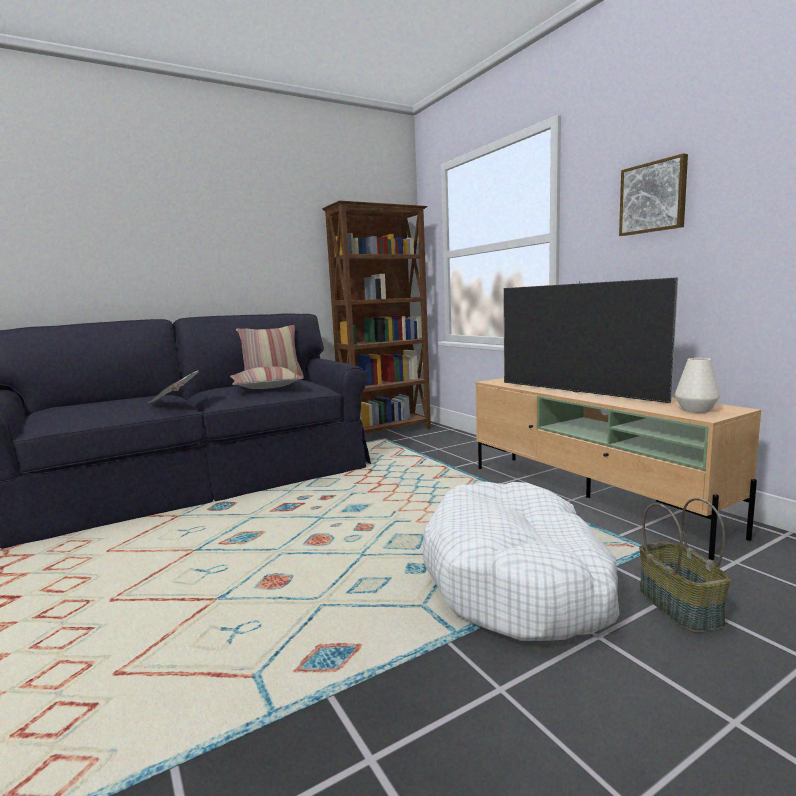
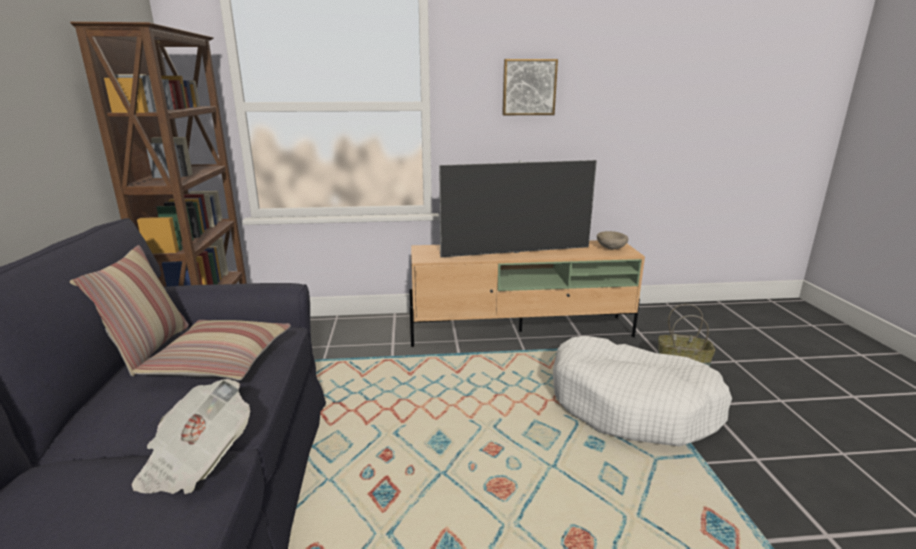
camera: 65 degrees left, 10 degrees up
white vase [675,358,720,413] -> beige bowl [597,231,628,249]

